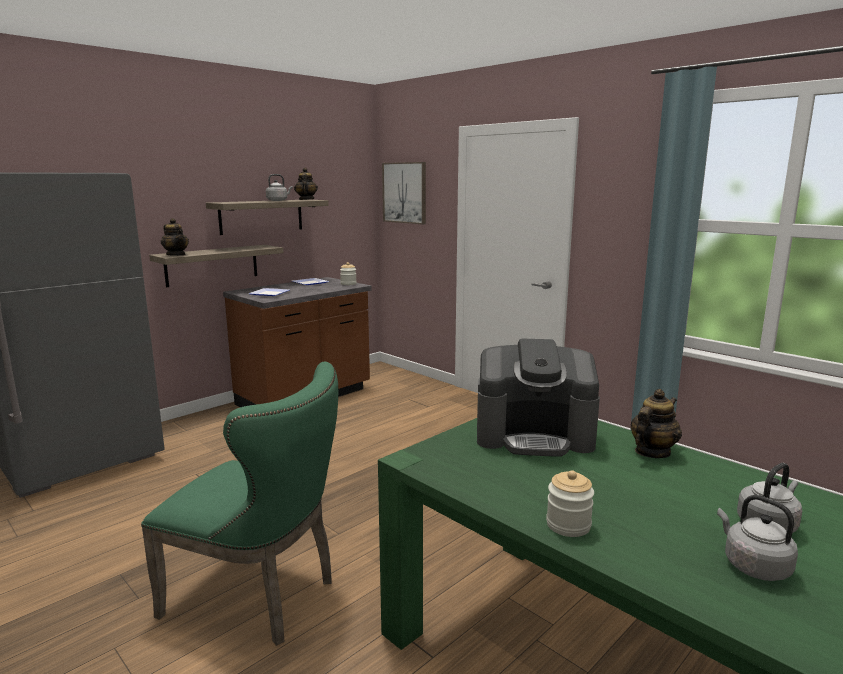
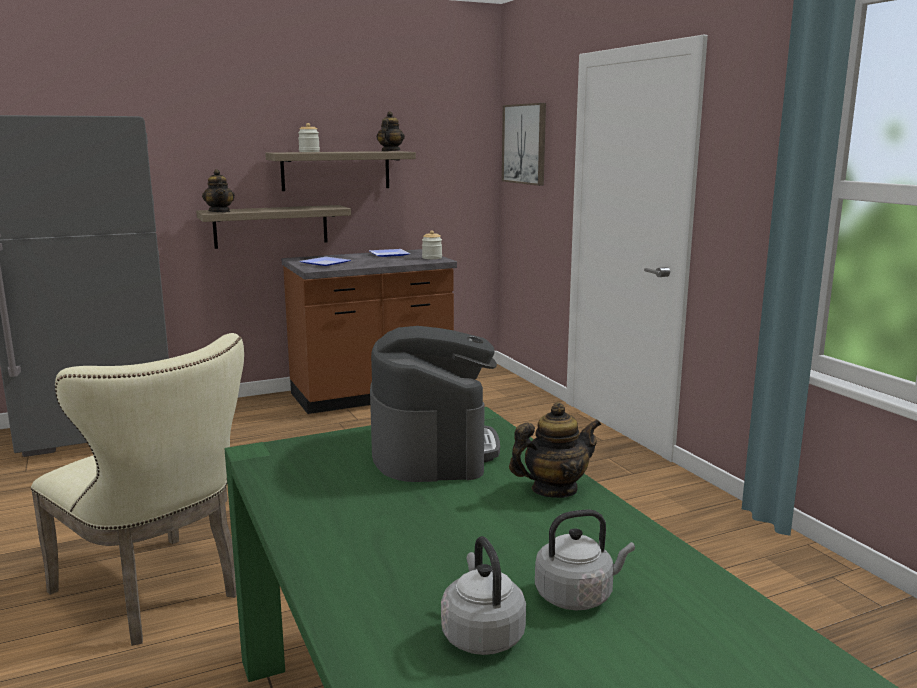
camera: 20 degrees right, 0 degrees up
green chair [141,362,338,646] -> beige chair [31,333,244,646]
grey kettle [266,174,293,201] -> none
coffee machine [477,338,600,457] -> coffee machine turned 120 degrees counterclockwise [370,326,500,482]
jar [546,470,594,537] -> jar moved to [298,123,320,152]

